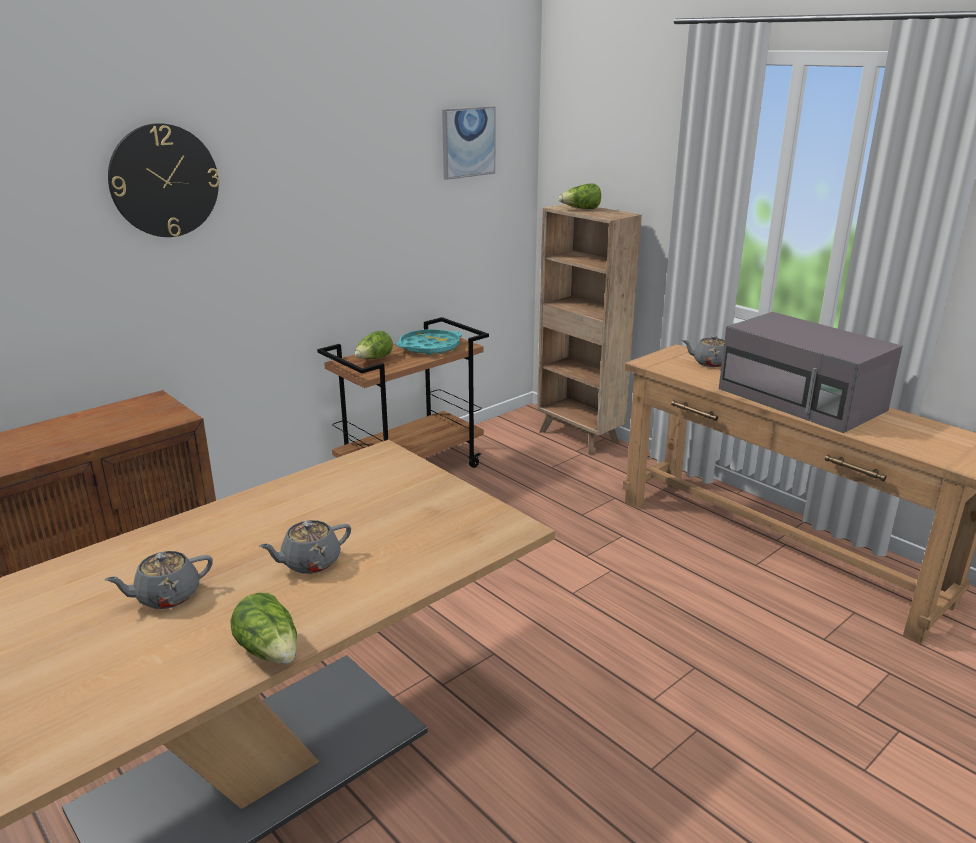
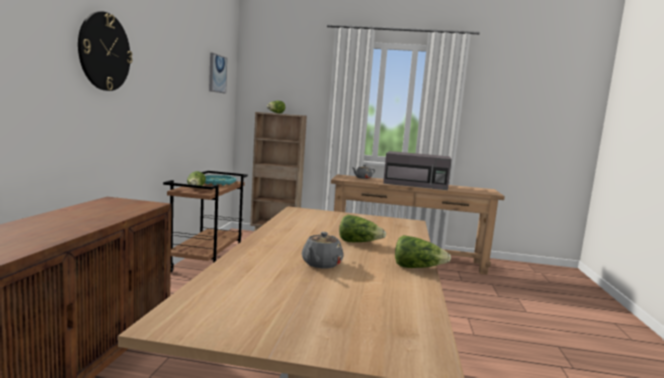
camera: 40 degrees left, 15 degrees down
grey teapot [259,520,351,574] -> lettuce [339,215,386,242]

